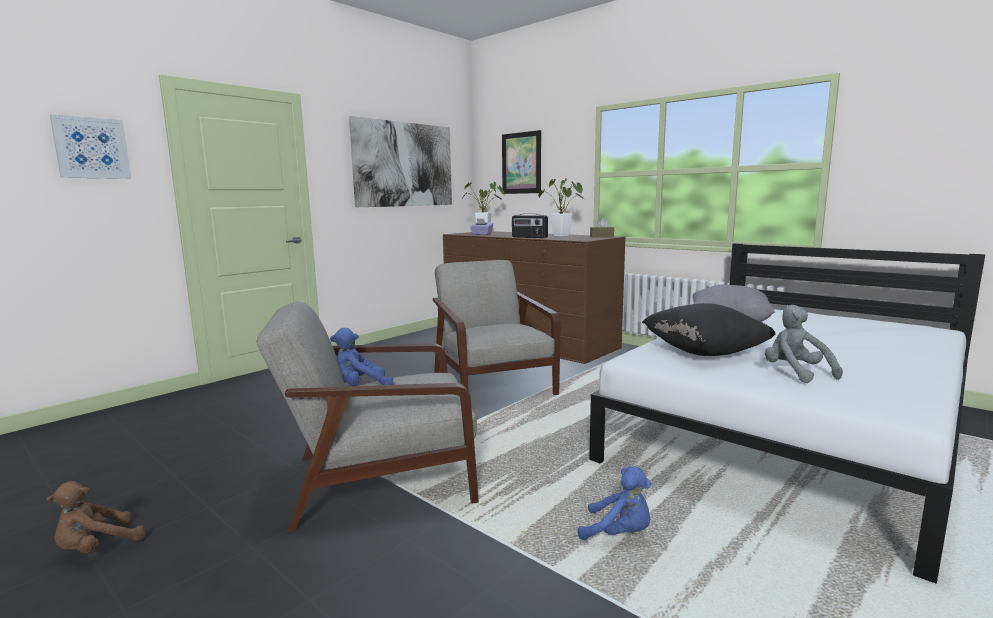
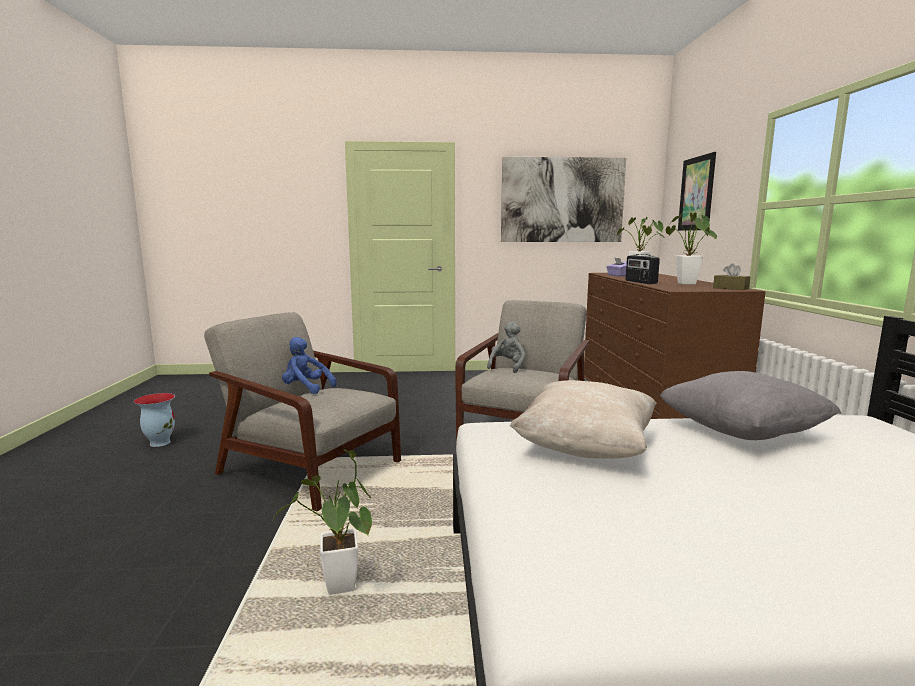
camera: 45 degrees right, 0 degrees up
brown plush toy [47,481,146,554] -> vase [134,393,175,447]
picture [50,114,131,179] -> none
blue plush toy [578,466,651,540] -> potted plant [273,449,372,595]
black pillow [642,303,776,356] -> beige pillow [510,380,657,459]
grey plush toy [765,305,843,383] -> grey plush toy moved to [487,321,525,373]

